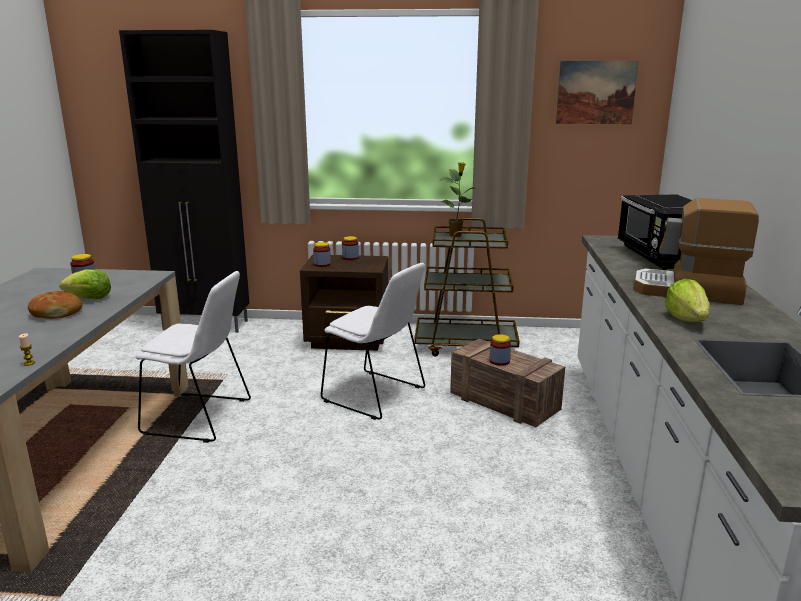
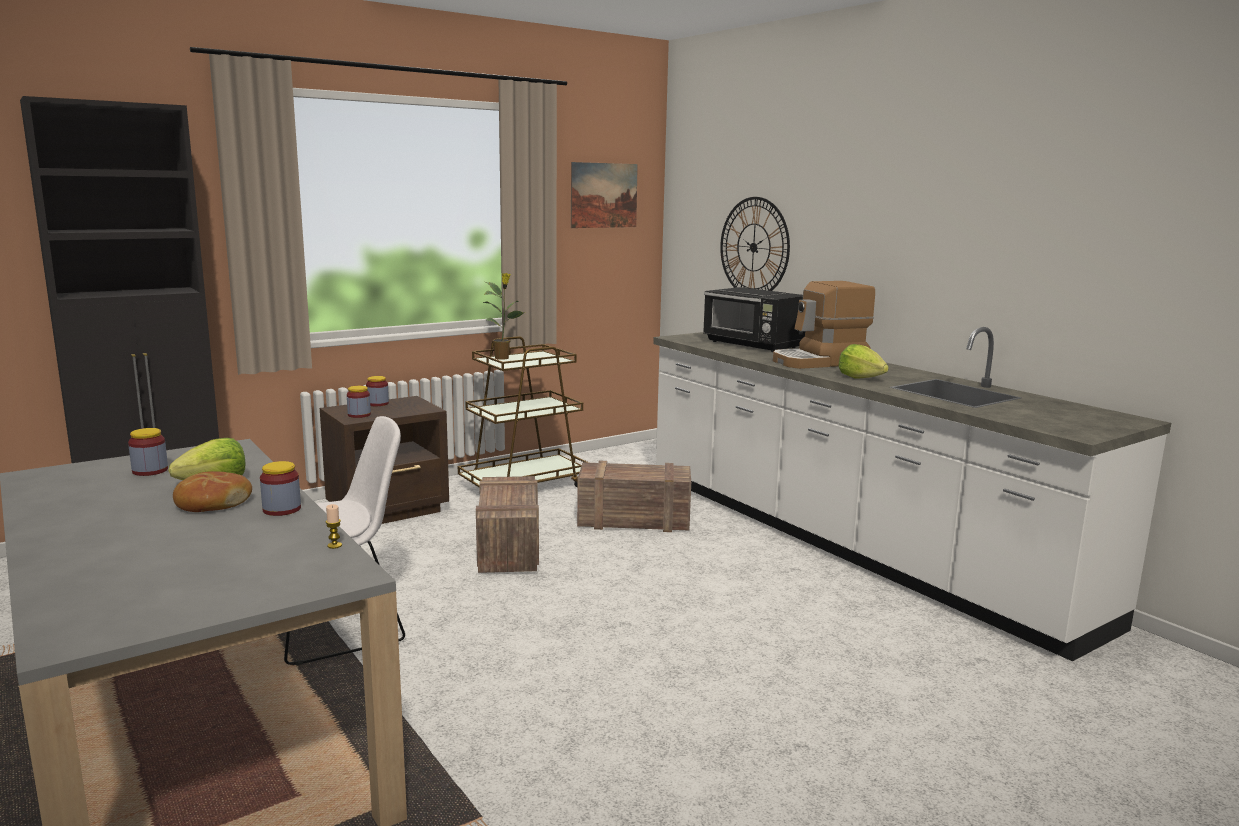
camera: 40 degrees left, 5 degrees down
white chair [321,263,425,420] -> crate [476,476,539,573]
jar [490,334,511,366] -> jar moved to [260,461,301,516]
none -> wall clock [720,197,790,291]

